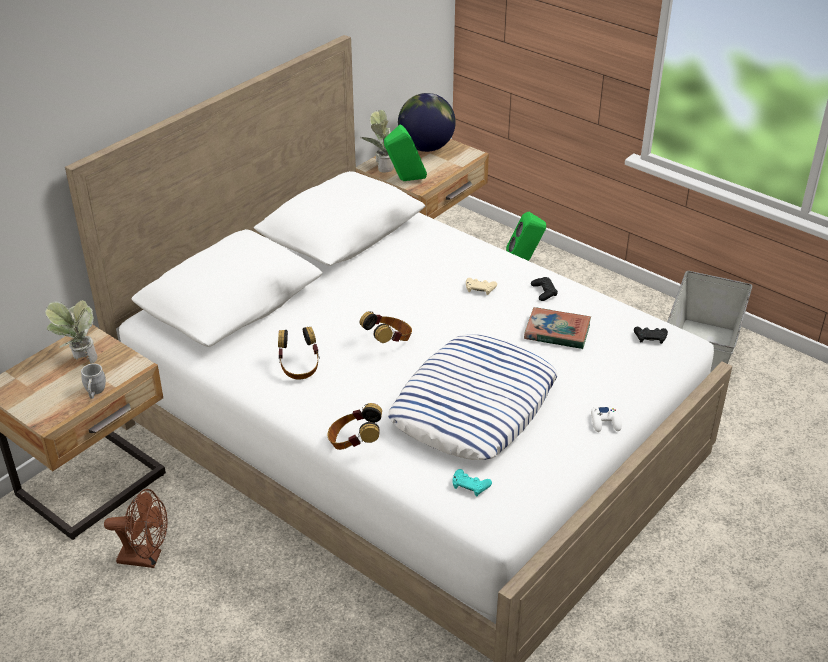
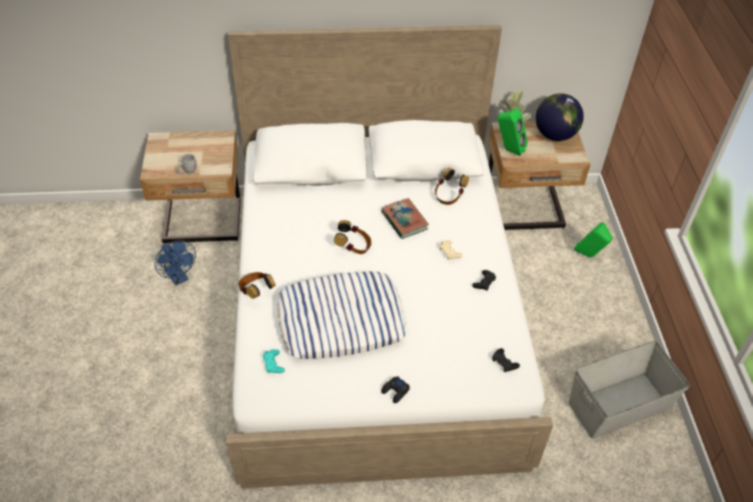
camera: 45 degrees right, 10 degrees up
potted plant [45,300,98,363] -> none
brown fan [104,489,167,568] -> blue fan [155,241,196,286]
headphones [278,327,319,380] -> headphones moved to [435,168,469,205]
book [524,307,591,349] -> book moved to [381,198,429,239]
white game controller [591,406,622,432] -> black game controller [381,377,410,403]

